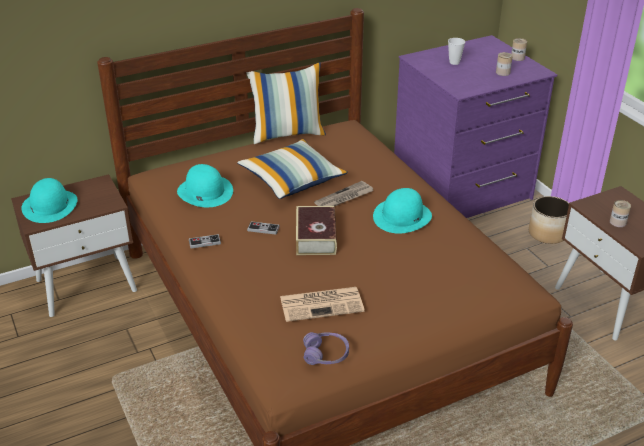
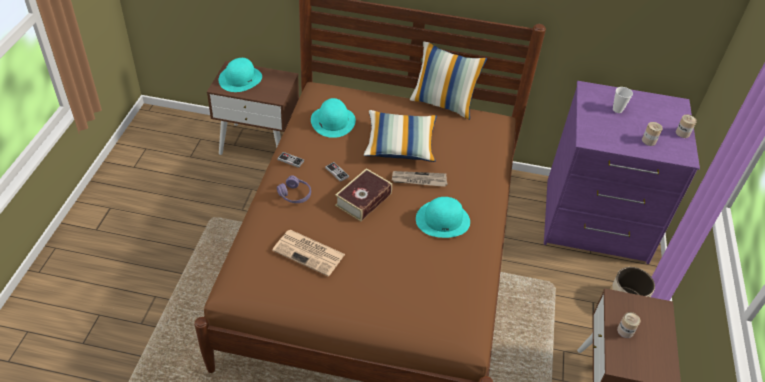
camera: 35 degrees right, 10 degrees up
purple headphones [303,332,349,365] -> purple headphones moved to [277,176,311,203]

